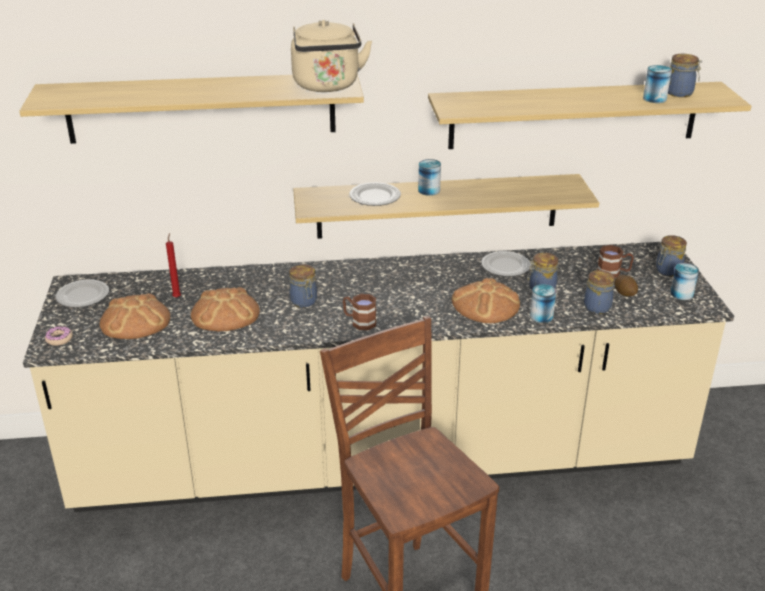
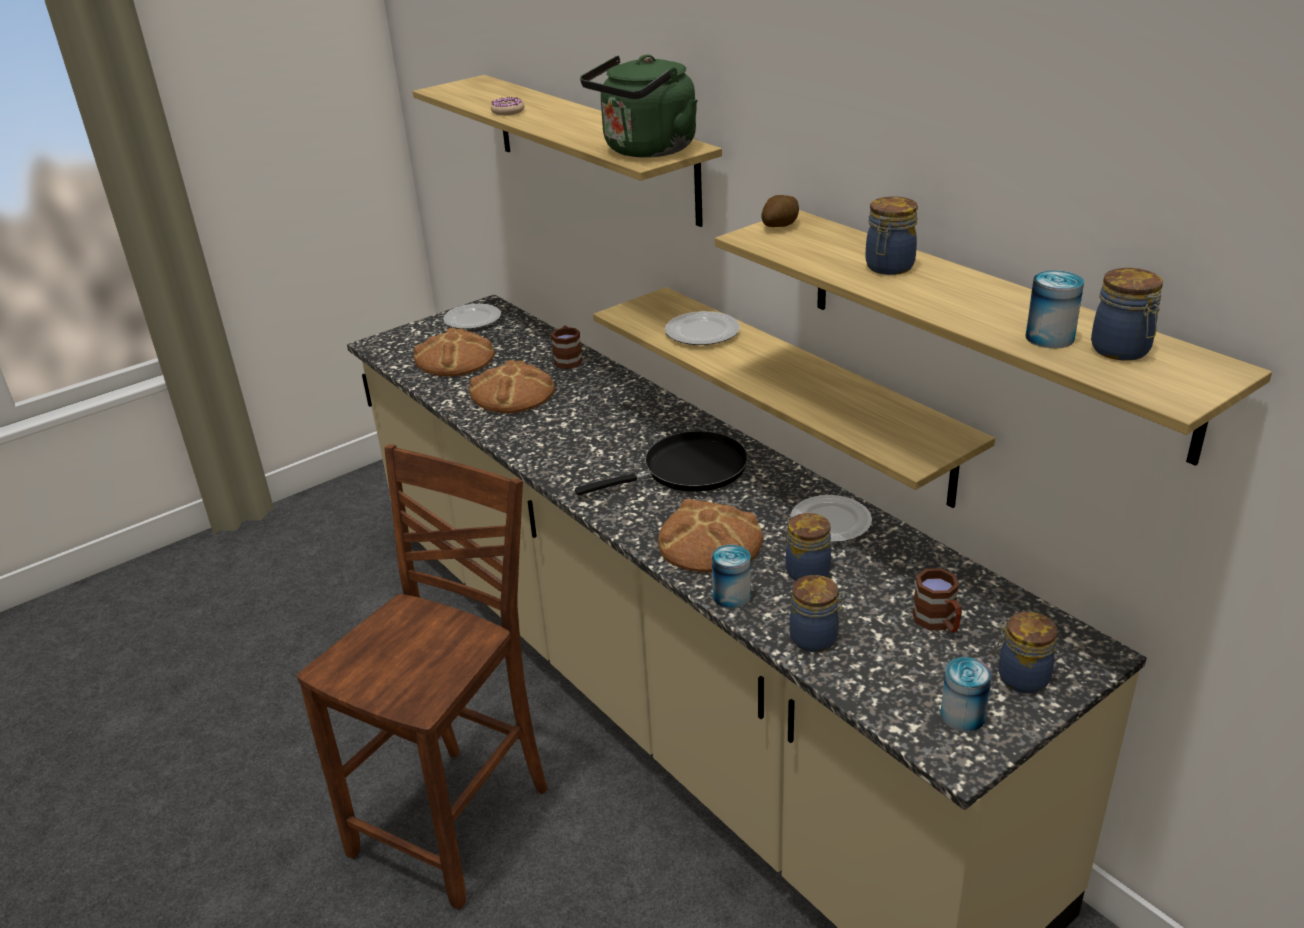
camera: 60 degrees right, 0 degrees up
donut [45,326,73,346] -> donut moved to [491,97,524,115]
red candle [166,233,181,298] -> none
jar [289,264,317,308] -> jar moved to [866,196,918,275]
beige kettle [291,20,372,92] -> green kettle [580,54,698,158]
brown mug [343,294,376,330] -> brown mug moved to [551,326,583,369]
can [418,159,441,196] -> none
potato [614,275,638,296] -> potato moved to [762,195,799,227]
none -> black frying pan [575,431,748,496]

